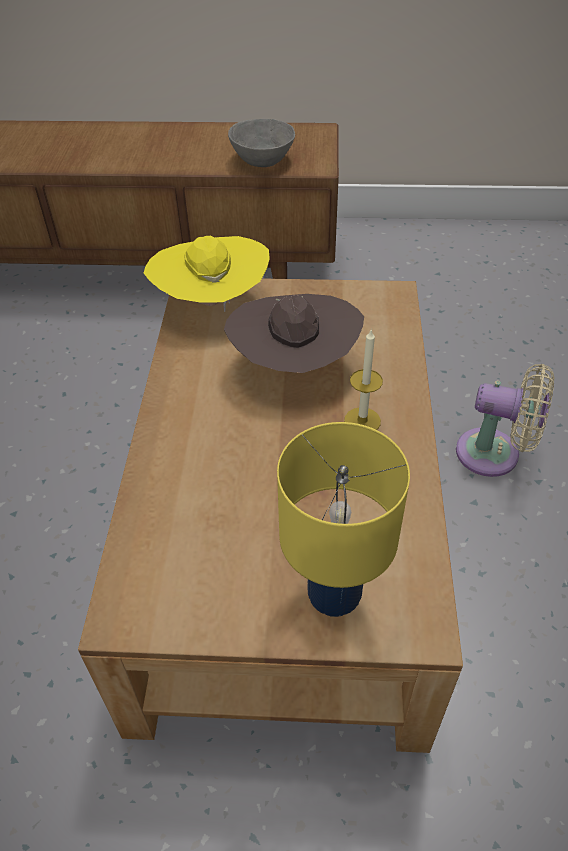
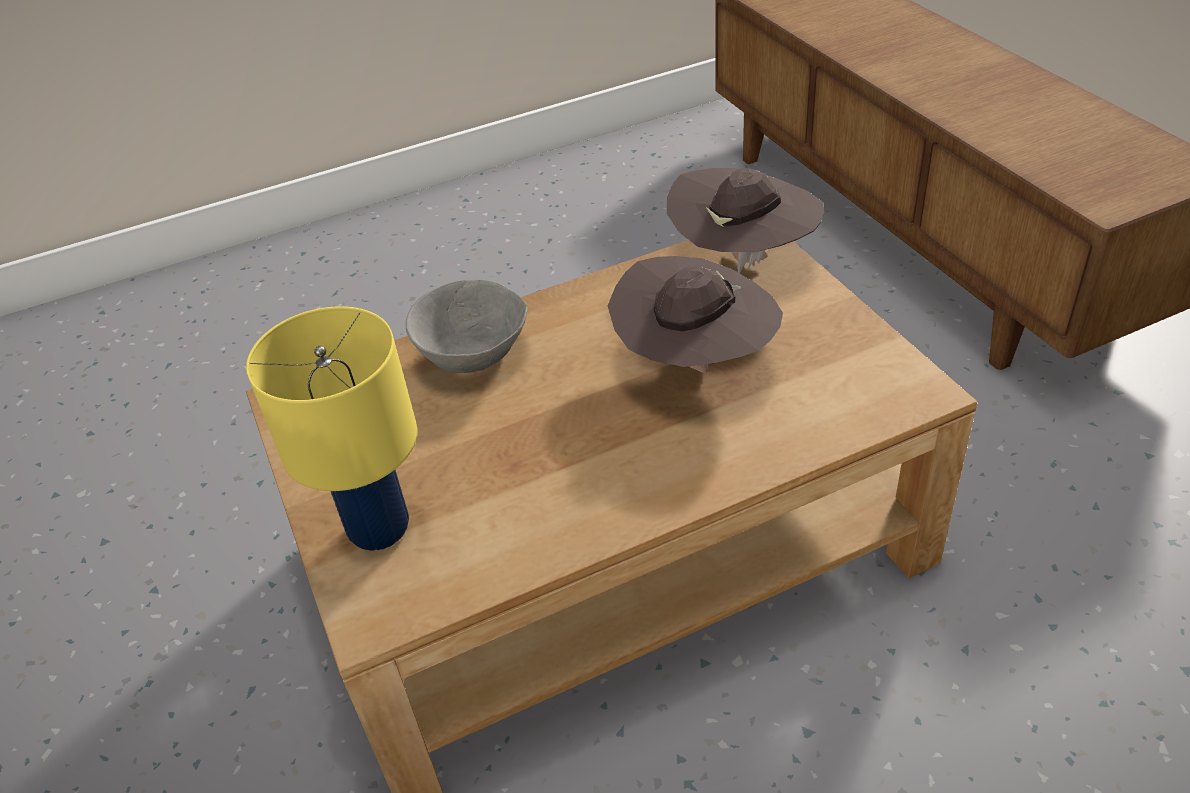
camera: 65 degrees right, 5 degrees down
yellow hat [144,236,270,312] -> brown hat [667,168,824,273]
grey bowl [228,119,295,167] -> grey bowl moved to [405,279,527,373]
candle [344,328,383,430] -> none
beige fan [456,364,554,477] -> none

